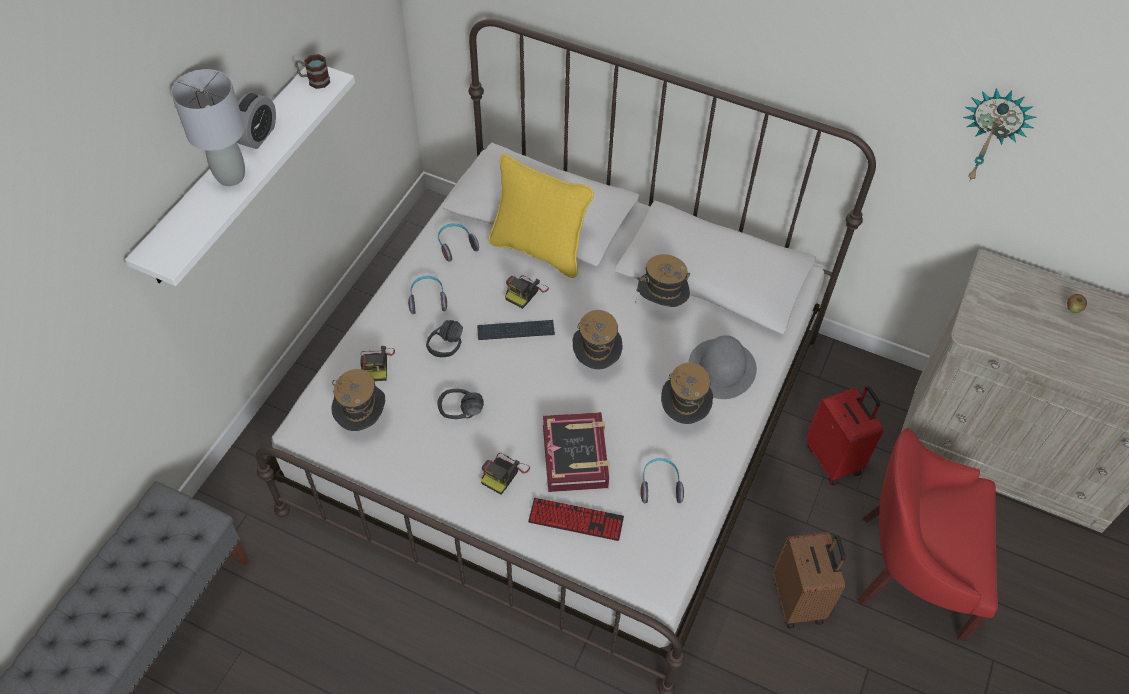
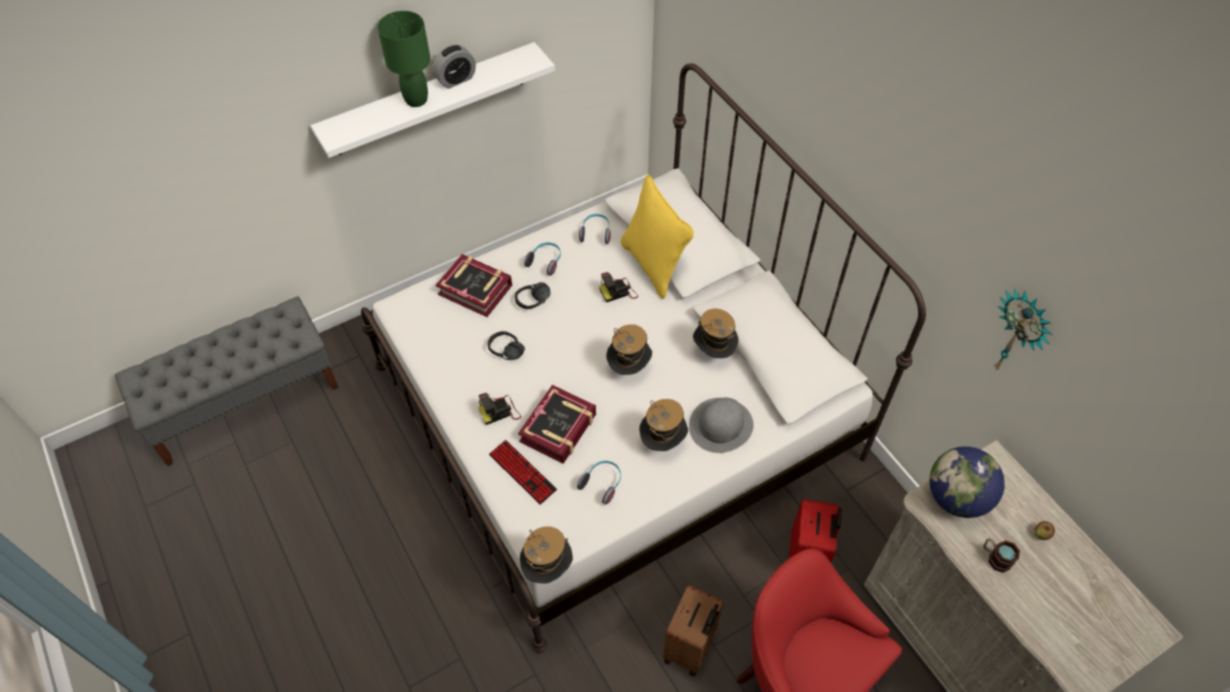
camera: 35 degrees right, 0 degrees up
grey table lamp [171,69,245,186] -> green table lamp [378,11,430,107]
mug [295,54,330,89] -> mug moved to [983,538,1020,573]
hat [331,369,385,431] -> hat moved to [520,526,573,584]
camera [360,346,395,381] -> book [436,254,512,317]
keyboard [477,320,555,340] -> none
none -> globe [929,446,1005,518]

